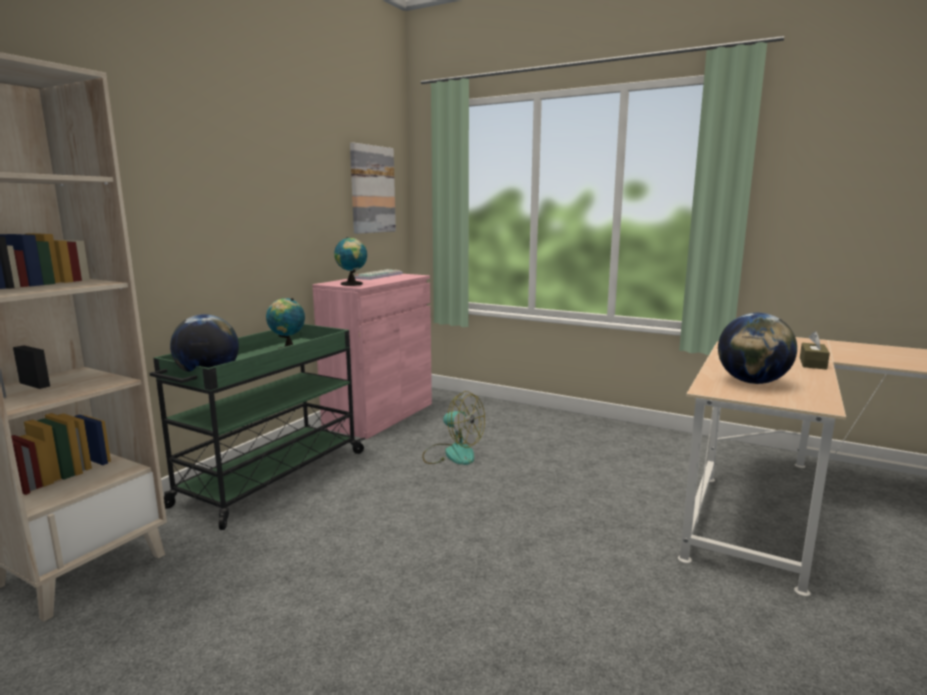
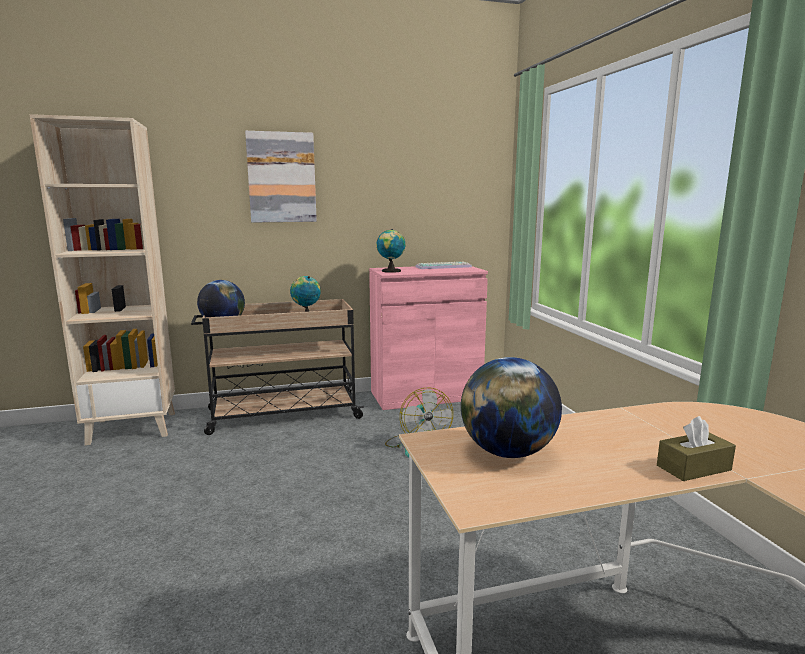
camera: 45 degrees right, 0 degrees up
green cart [150,324,365,530] -> beige cart [191,299,365,435]
picture [350,143,396,234] -> picture moved to [245,131,317,223]

